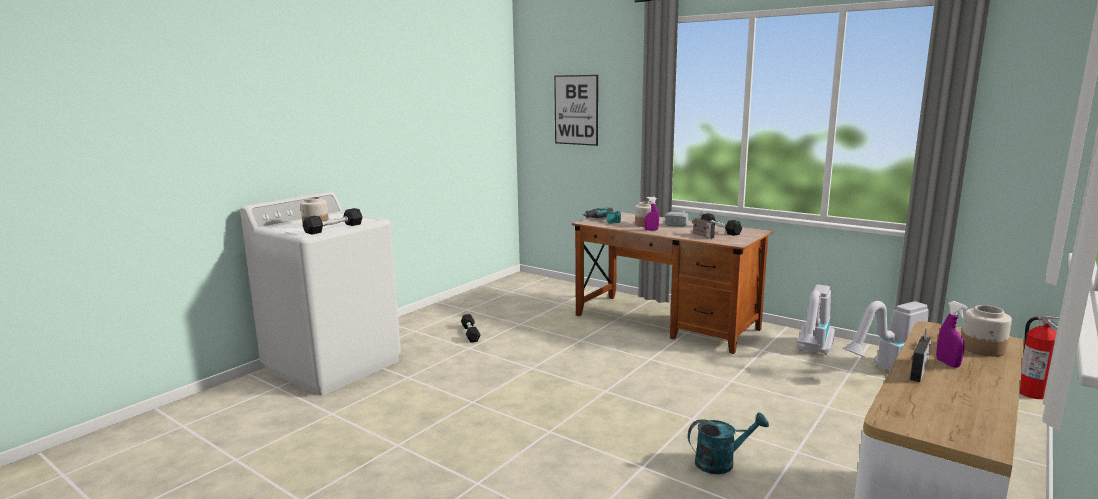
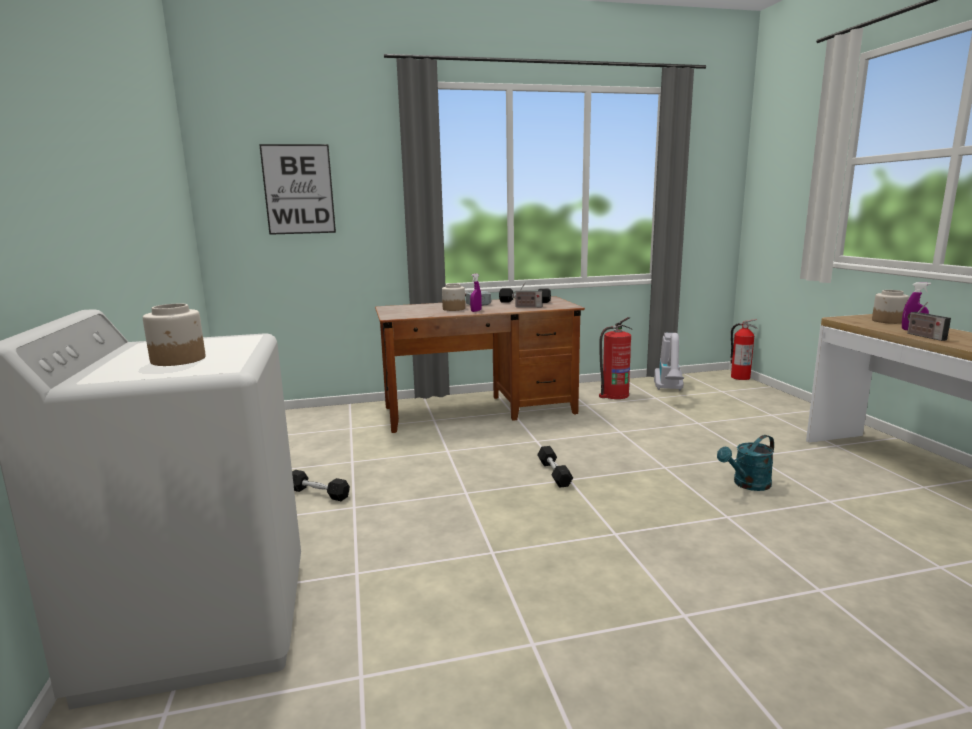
camera: 50 degrees left, 0 degrees up
black dumbbell [303,208,362,235] -> black dumbbell moved to [537,446,573,488]
power drill [582,207,621,224] -> none
turquoise watering can [688,412,769,474] -> turquoise watering can turned 150 degrees counterclockwise [717,435,774,491]
vacuum cleaner [797,285,835,355] -> fire extinguisher [599,317,632,399]

